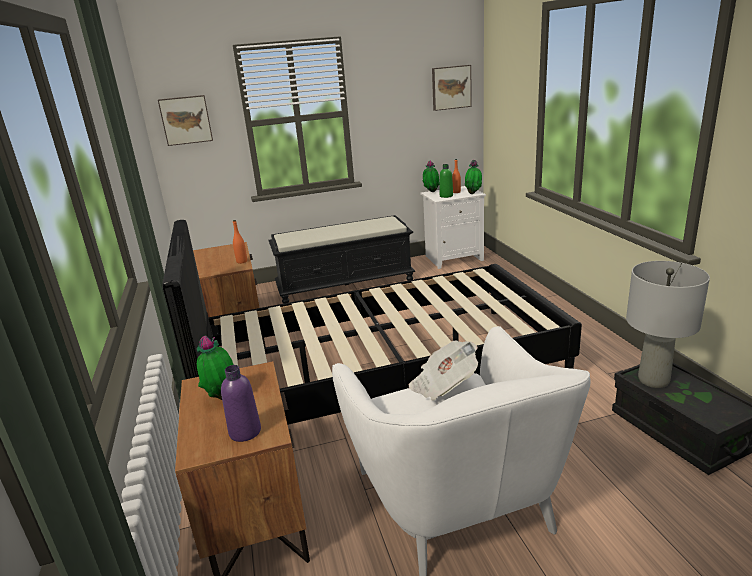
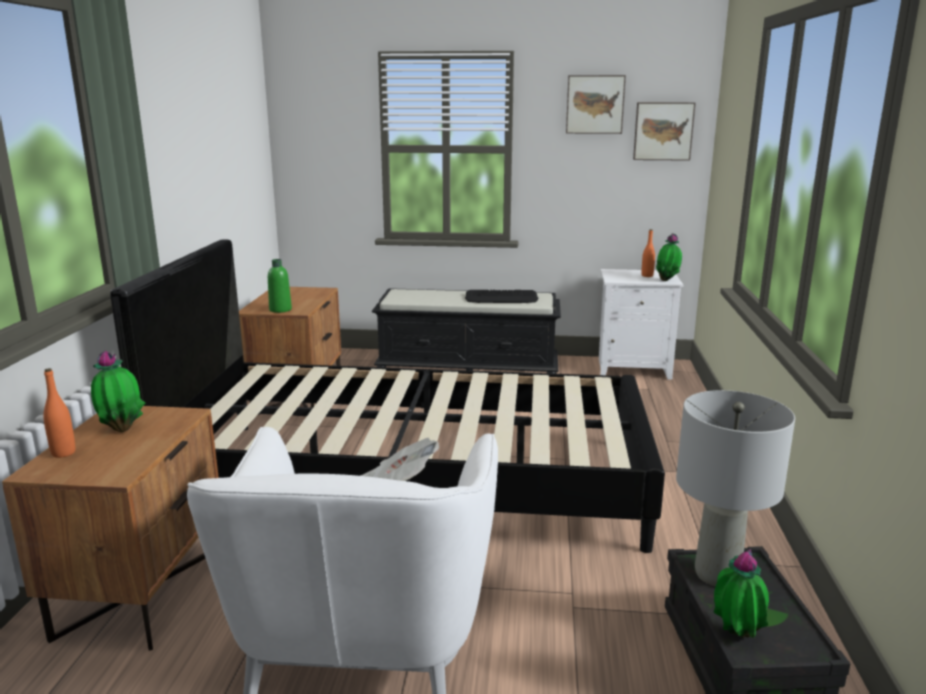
camera: 20 degrees right, 5 degrees down
picture [158,95,213,146] -> picture moved to [566,75,626,134]
purple bottle [221,365,261,442] -> none
orange bottle [233,220,247,264] -> orange bottle moved to [43,368,76,458]
potted plant [422,160,440,192] -> potted plant moved to [714,549,769,638]
green bottle [439,164,453,198] -> green bottle moved to [268,259,292,313]
none -> keyboard [465,290,539,303]

